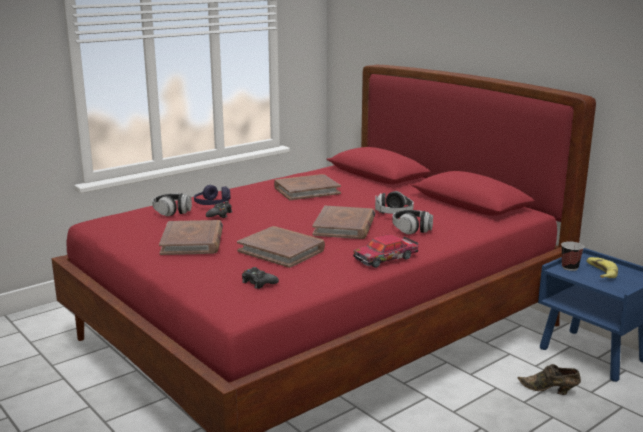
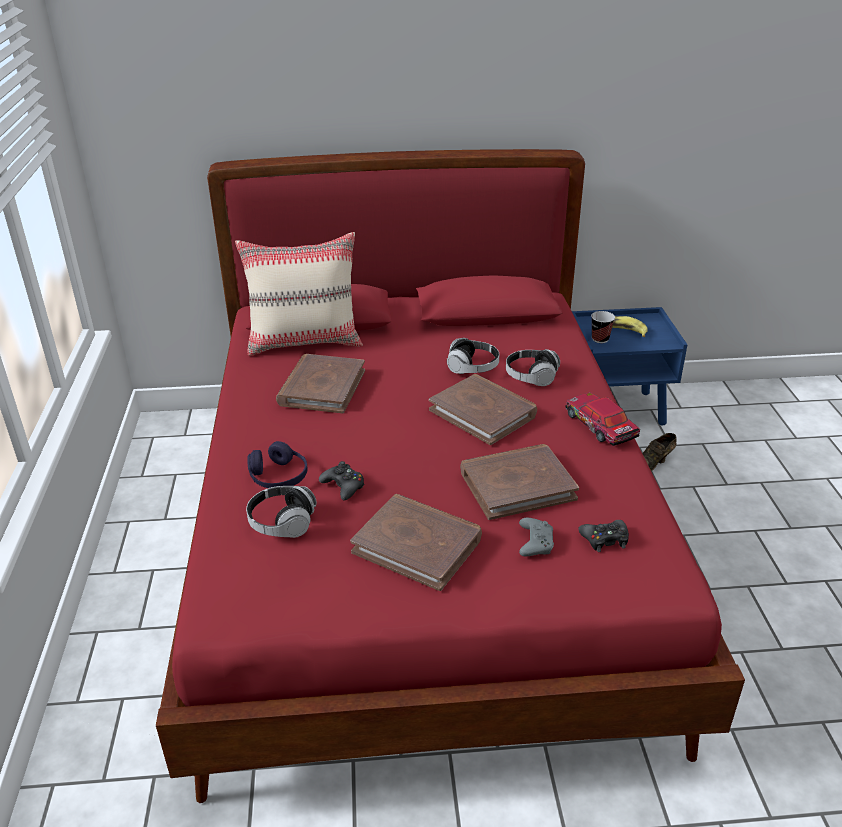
camera: 55 degrees left, 15 degrees up
toy car [353,234,418,268] -> toy car turned 150 degrees clockwise [565,392,640,446]
none -> beige pillow [235,232,363,356]
none -> grey game controller [519,518,554,556]

